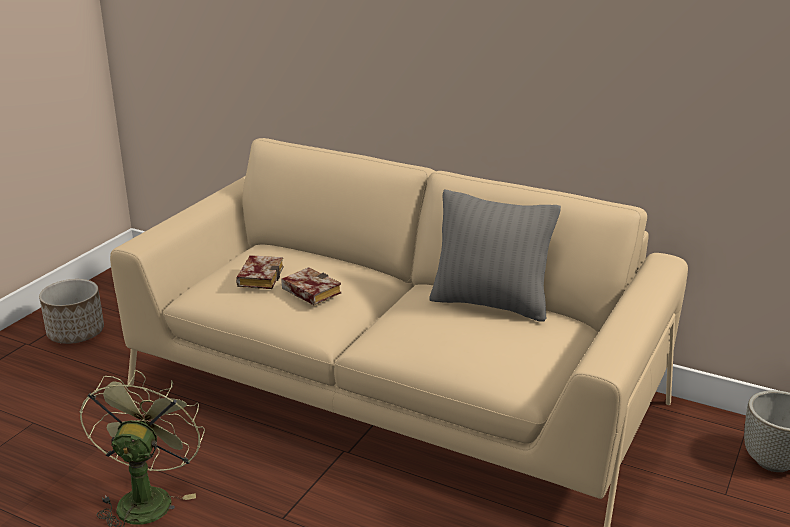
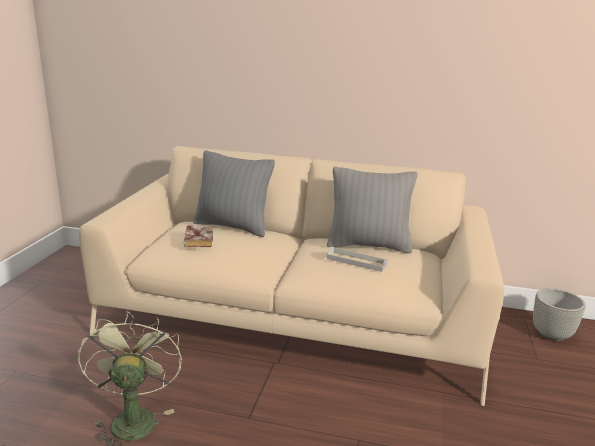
camera: 15 degrees left, 5 degrees down
planter [39,279,104,344] -> none
book [282,267,341,306] -> none
none -> grey pillow [193,150,275,237]
none -> grey tray [327,247,388,272]

